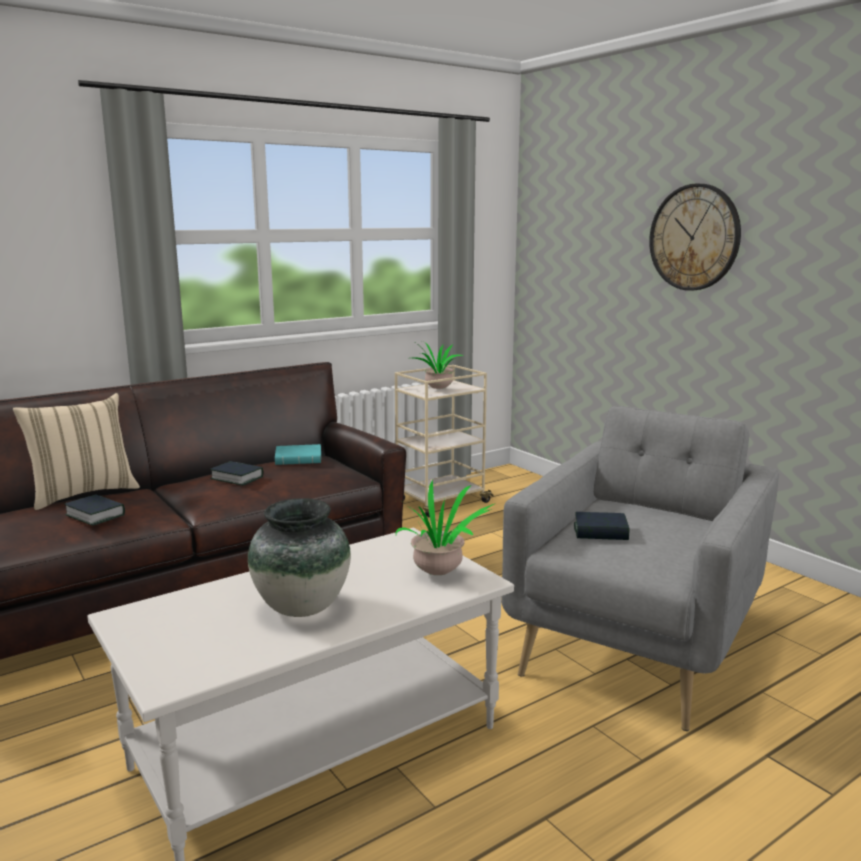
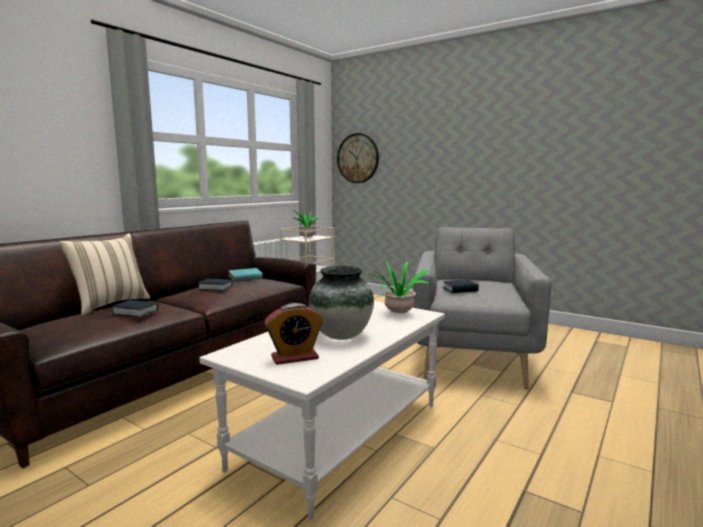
camera: 20 degrees left, 5 degrees down
wall clock [649,184,741,291] -> wall clock moved to [337,133,379,183]
none -> alarm clock [265,303,323,365]

